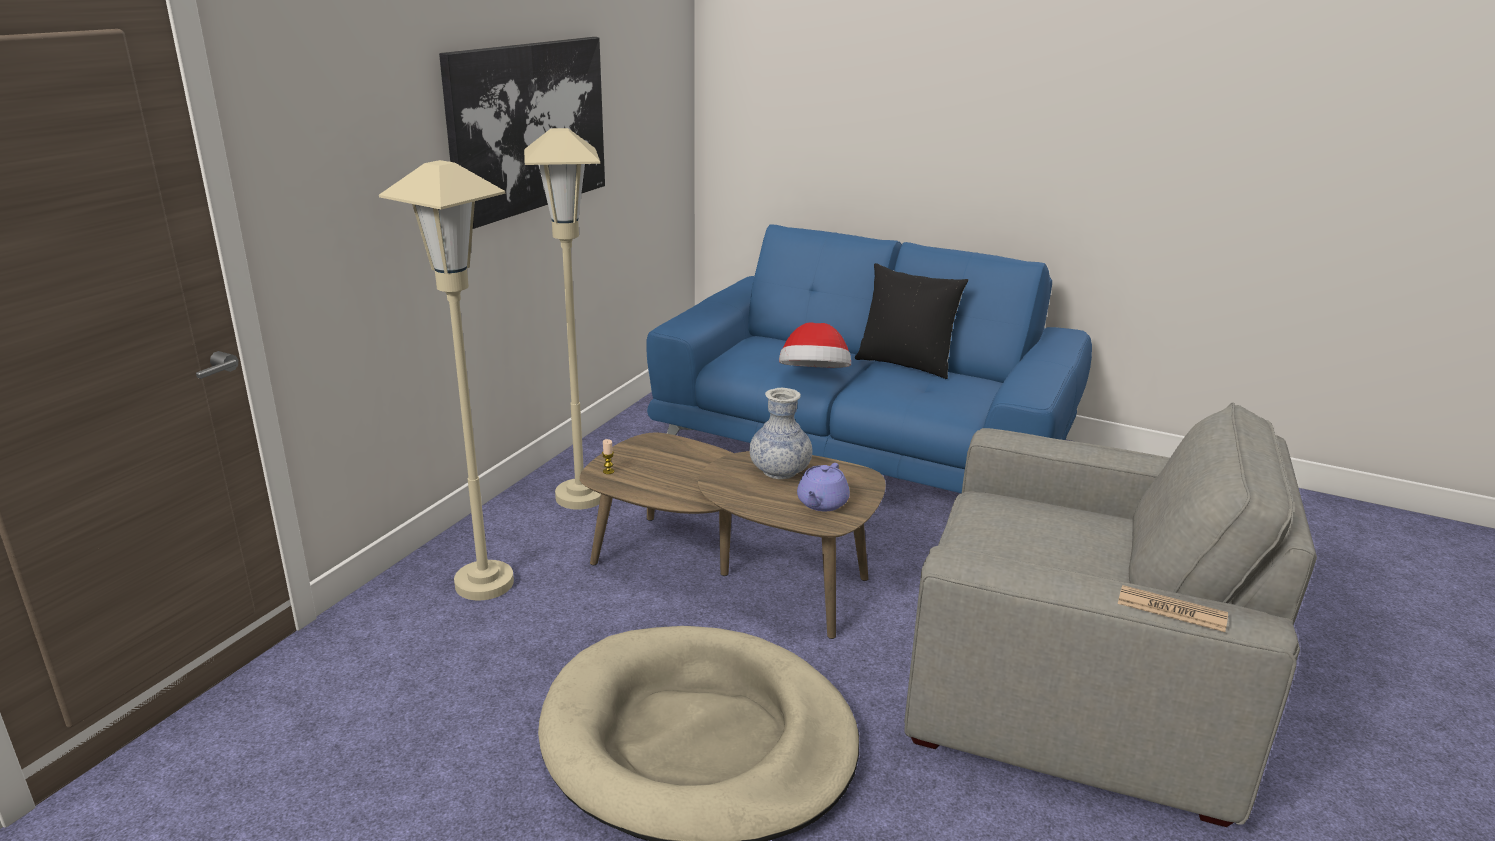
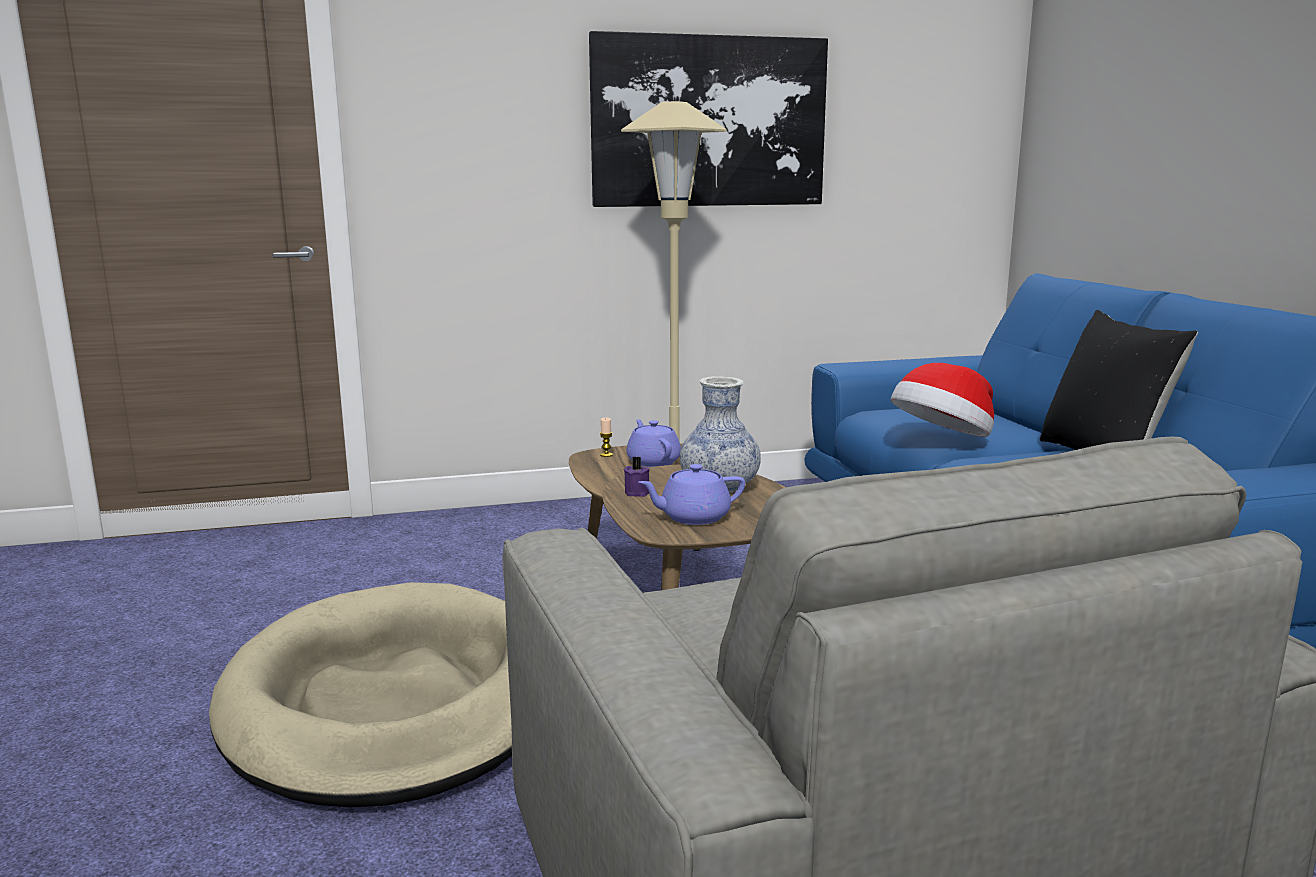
camera: 50 degrees right, 10 degrees down
beige floor lamp [379,160,514,600] -> none
newspaper [1118,585,1228,632] -> none
none -> purple candle [624,457,649,497]
none -> purple teapot [626,419,681,467]

